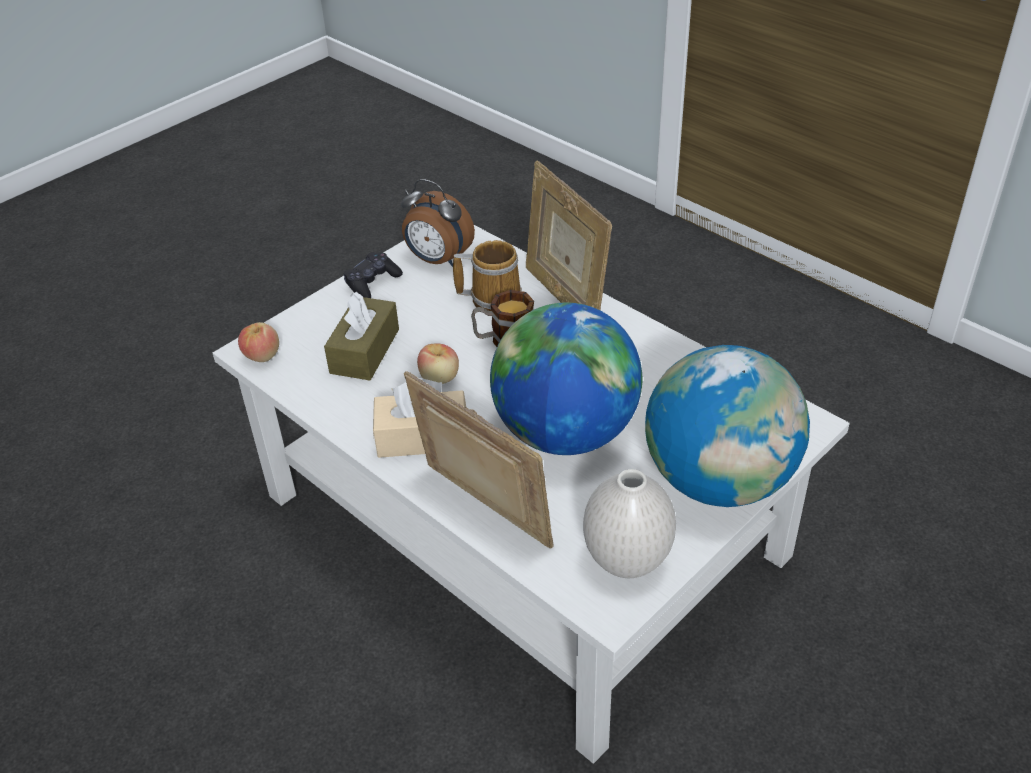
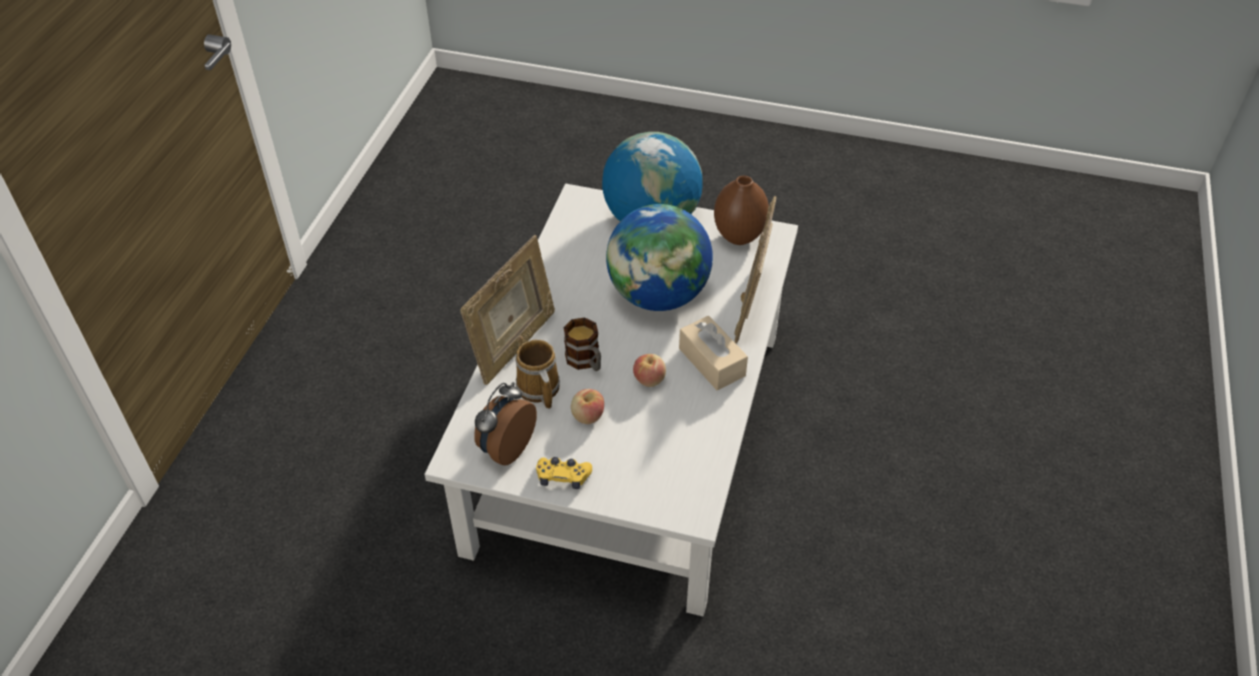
camera: 120 degrees left, 5 degrees up
apple [238,322,279,362] -> apple moved to [571,389,604,424]
brown tissue box [324,292,399,380] -> none
black game controller [344,252,403,298] -> yellow game controller [536,457,592,489]
alarm clock [401,179,475,267] -> alarm clock turned 150 degrees counterclockwise [474,382,537,466]
white vase [583,469,676,578] -> brown vase [714,176,769,245]

